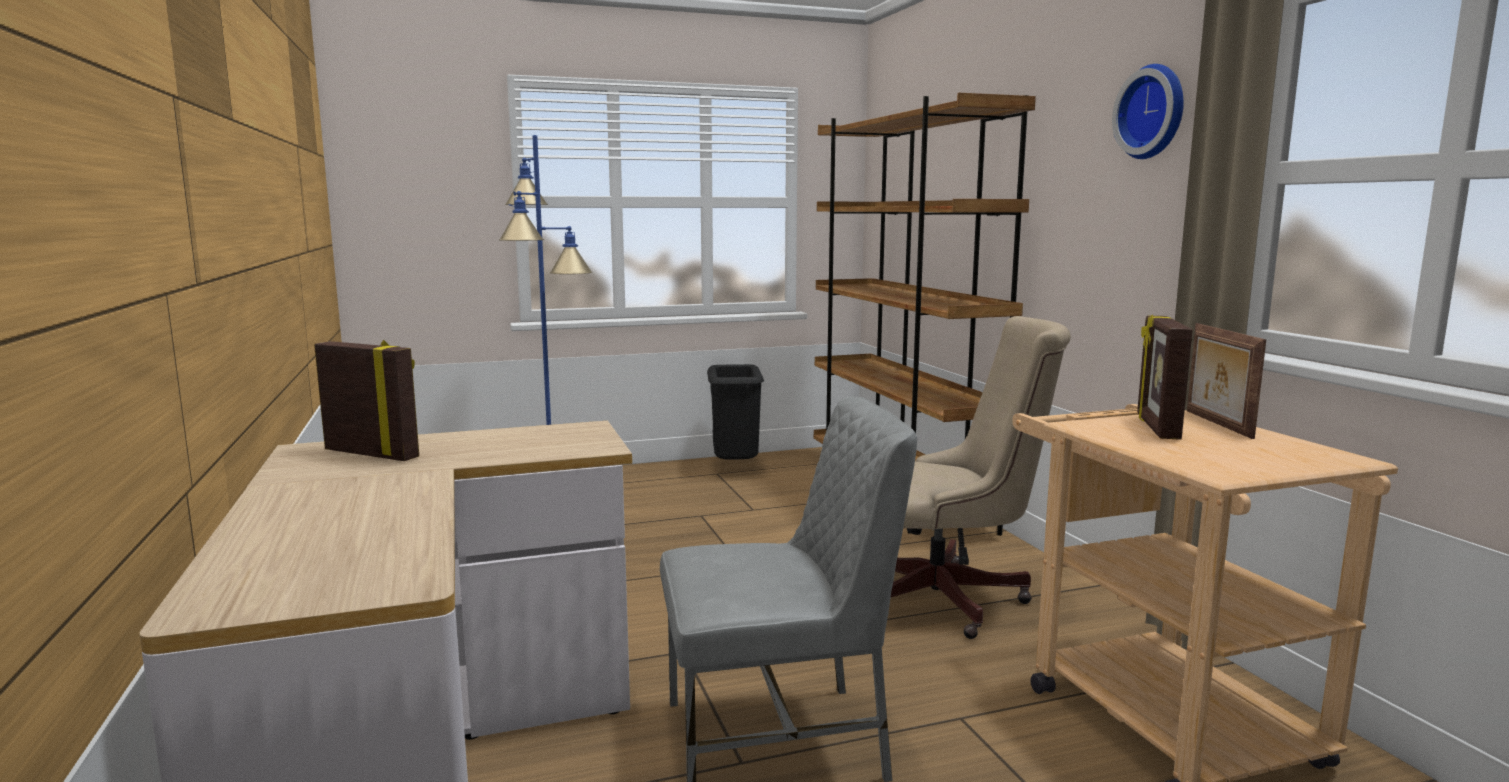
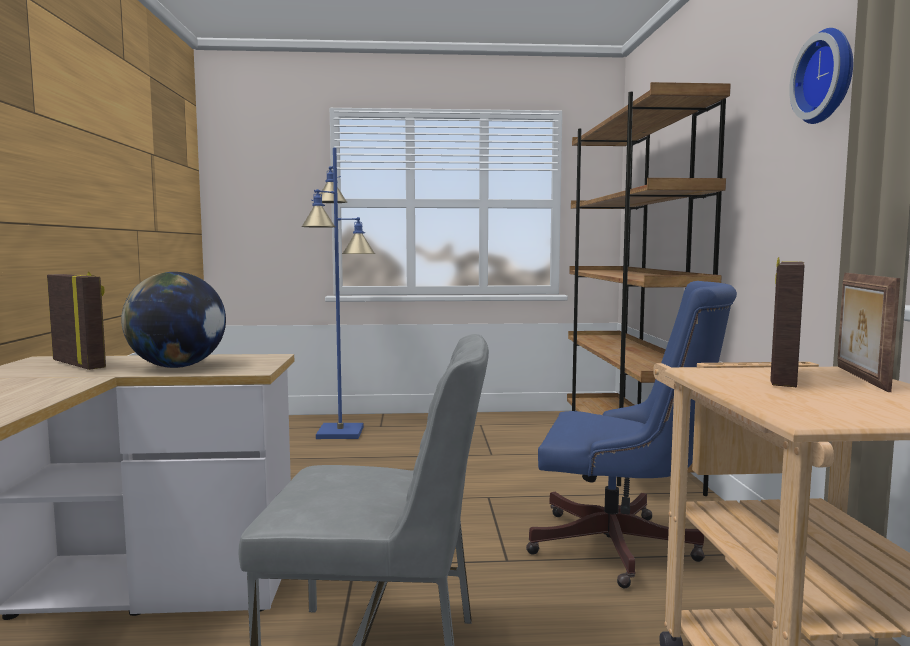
camera: 15 degrees right, 5 degrees down
black trash can [707,364,764,460] -> none
beige office chair [890,316,1071,639] -> blue office chair [526,281,737,588]
none -> globe [121,272,226,368]

